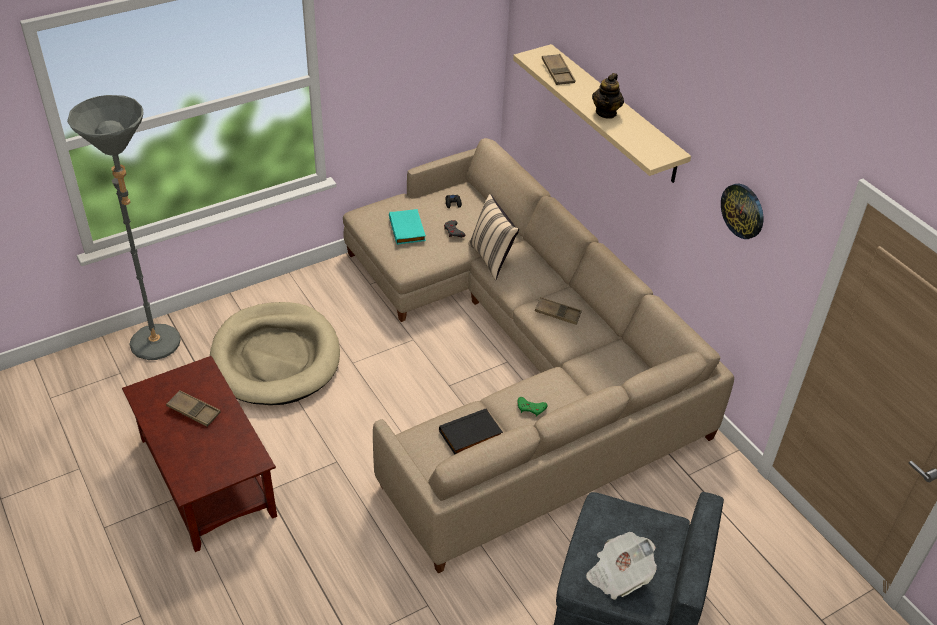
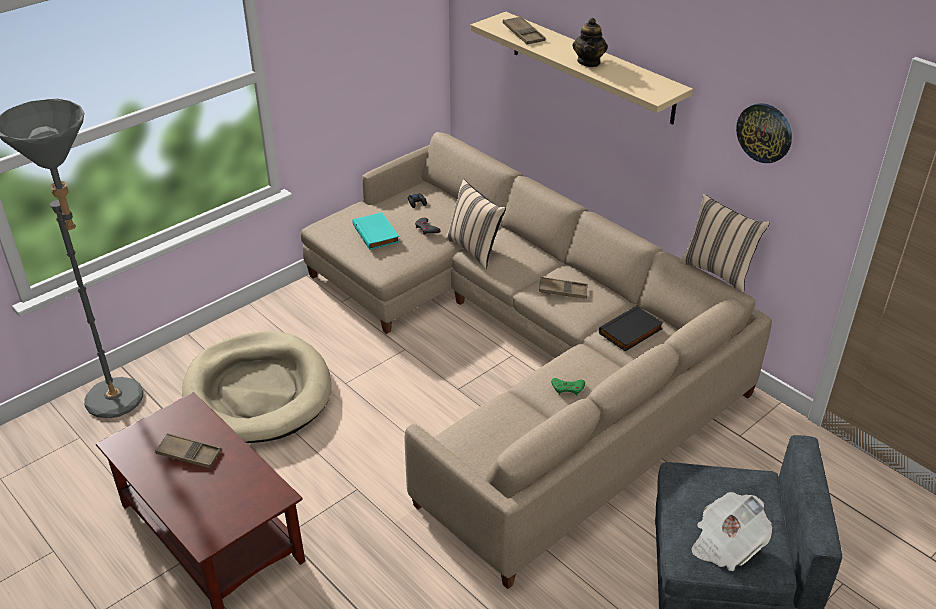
camera: 10 degrees left, 5 degrees down
black book [439,409,503,455] -> black book moved to [599,306,663,351]
none -> beige pillow [679,194,770,293]

